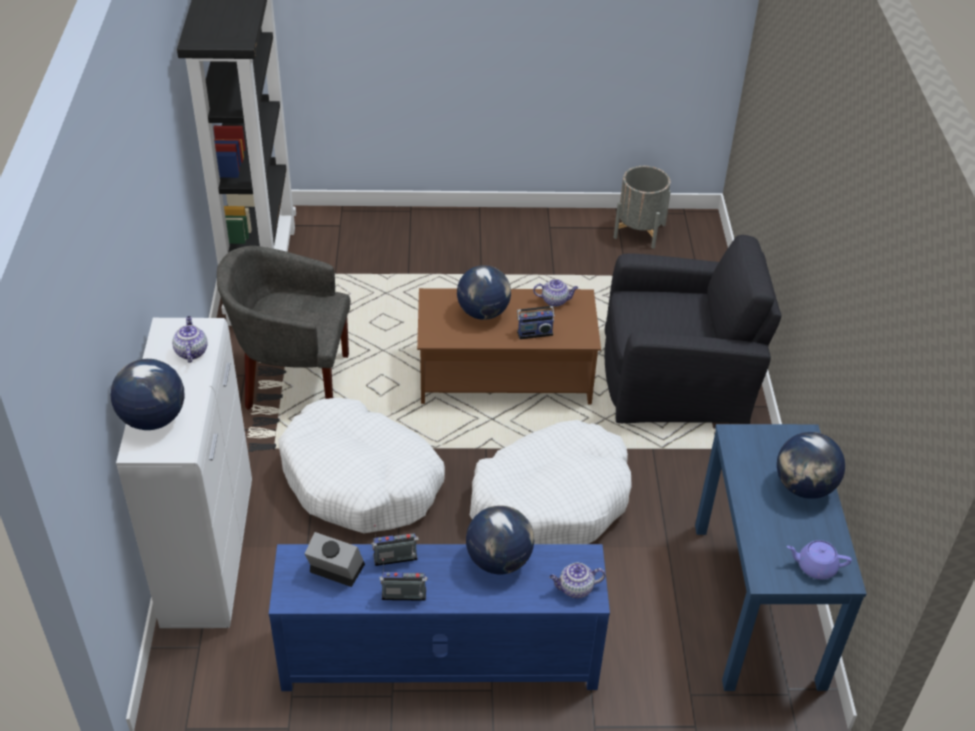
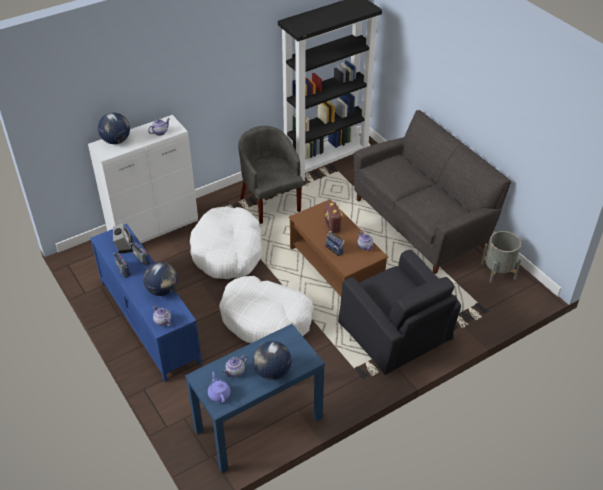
camera: 60 degrees right, 0 degrees up
globe [457,265,511,320] -> radio [325,202,343,233]
none -> teapot [222,355,247,377]
none -> grey sofa [354,110,512,274]

